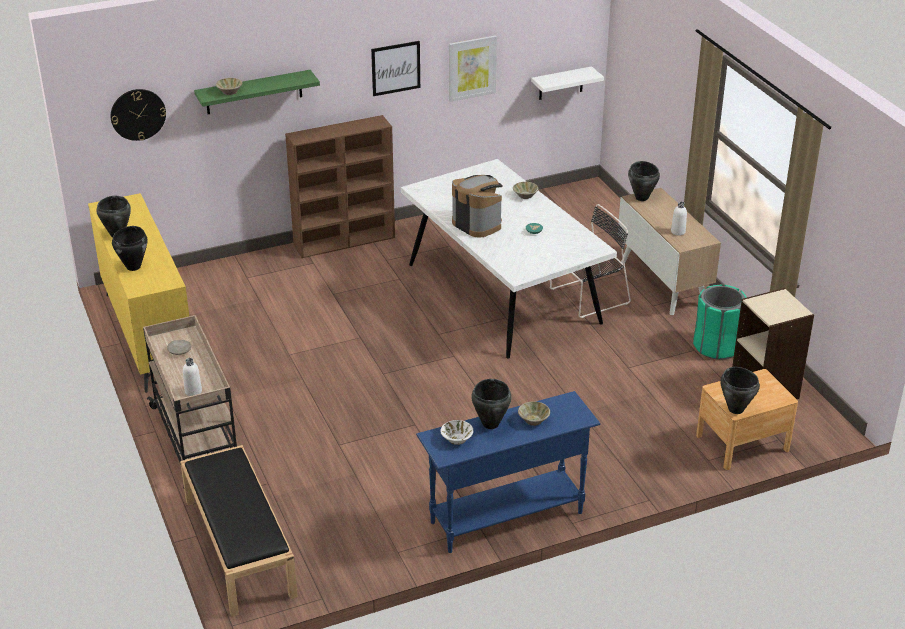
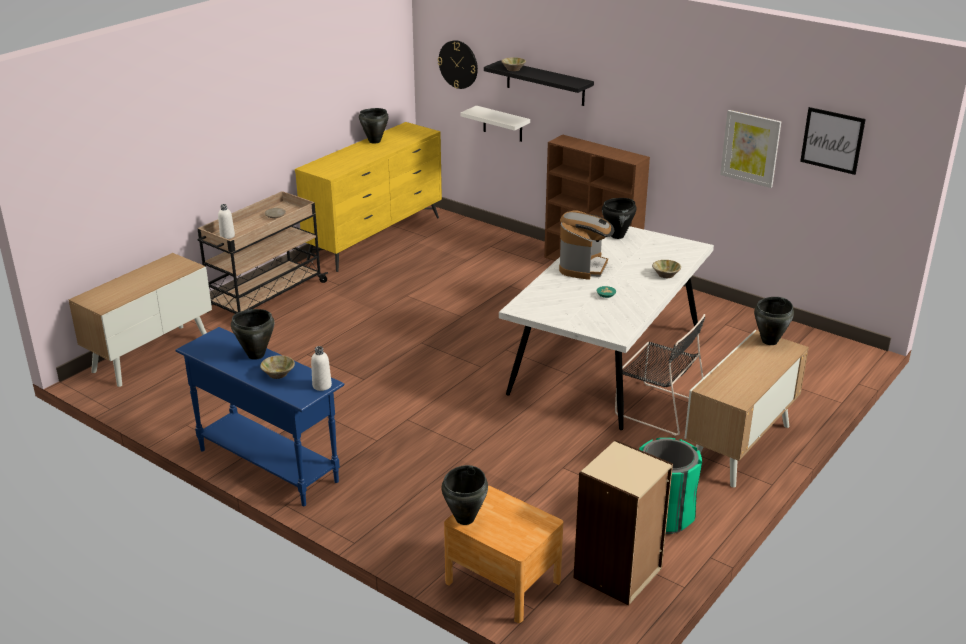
camera: 60 degrees right, 5 degrees down
black cooking pot [112,226,147,271] -> black cooking pot moved to [602,198,636,239]
black bench [180,445,298,617] -> cabinet [69,253,212,387]
green shelf [194,70,320,114] -> black shelf [484,60,594,106]
picture [371,41,420,96] -> picture moved to [800,107,866,175]
white bowl [440,420,474,445] -> none
white shelf [531,66,604,100] -> white shelf moved to [461,106,530,142]
white bottle [671,201,687,236] -> white bottle moved to [311,346,332,391]

